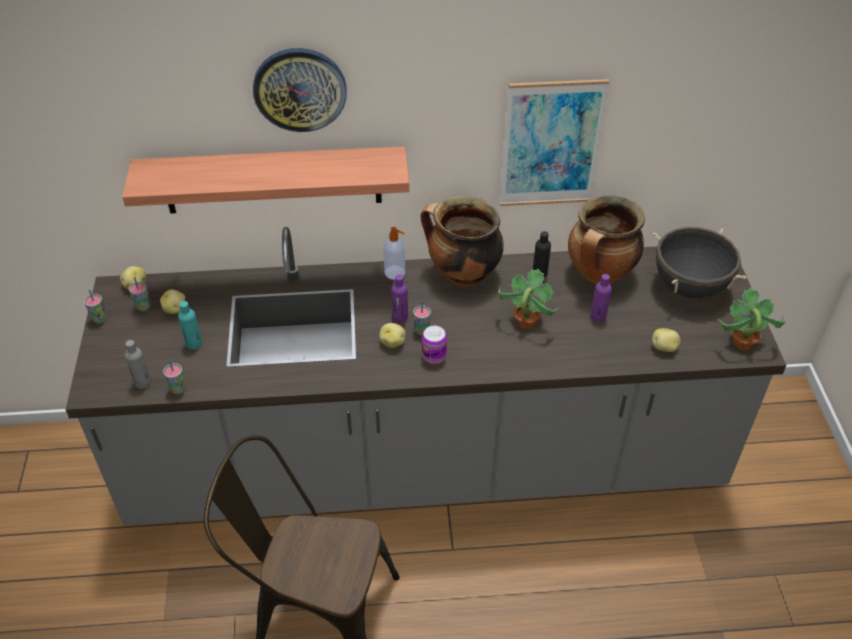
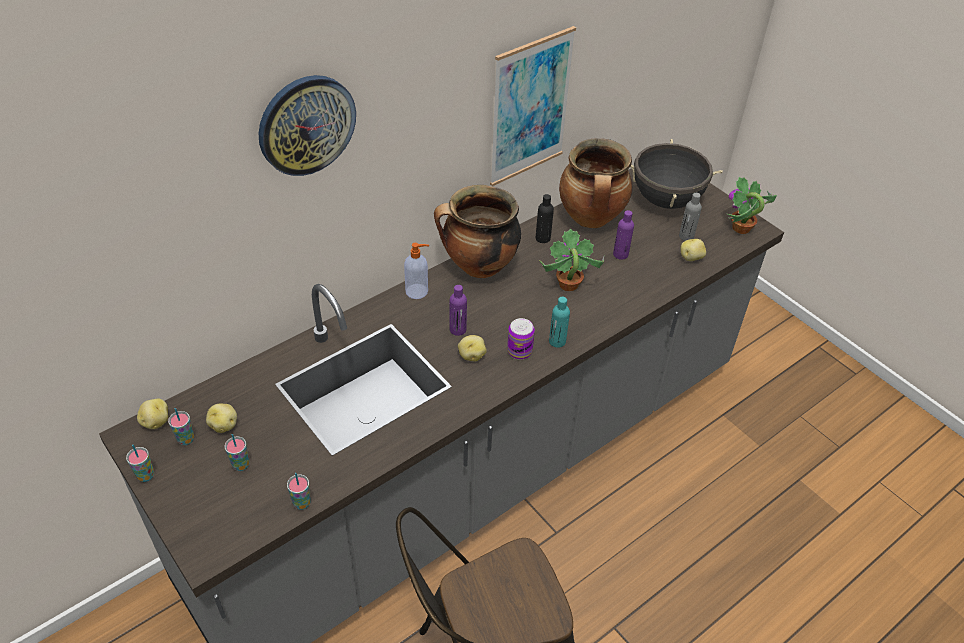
camera: 35 degrees left, 0 degrees up
shelf [122,146,409,214] -> none
grey bottle [125,340,151,389] -> grey bottle moved to [679,193,702,241]
turquoise bottle [178,301,202,350] -> turquoise bottle moved to [549,297,570,348]
cup [413,301,431,335] -> cup moved to [225,434,249,471]

